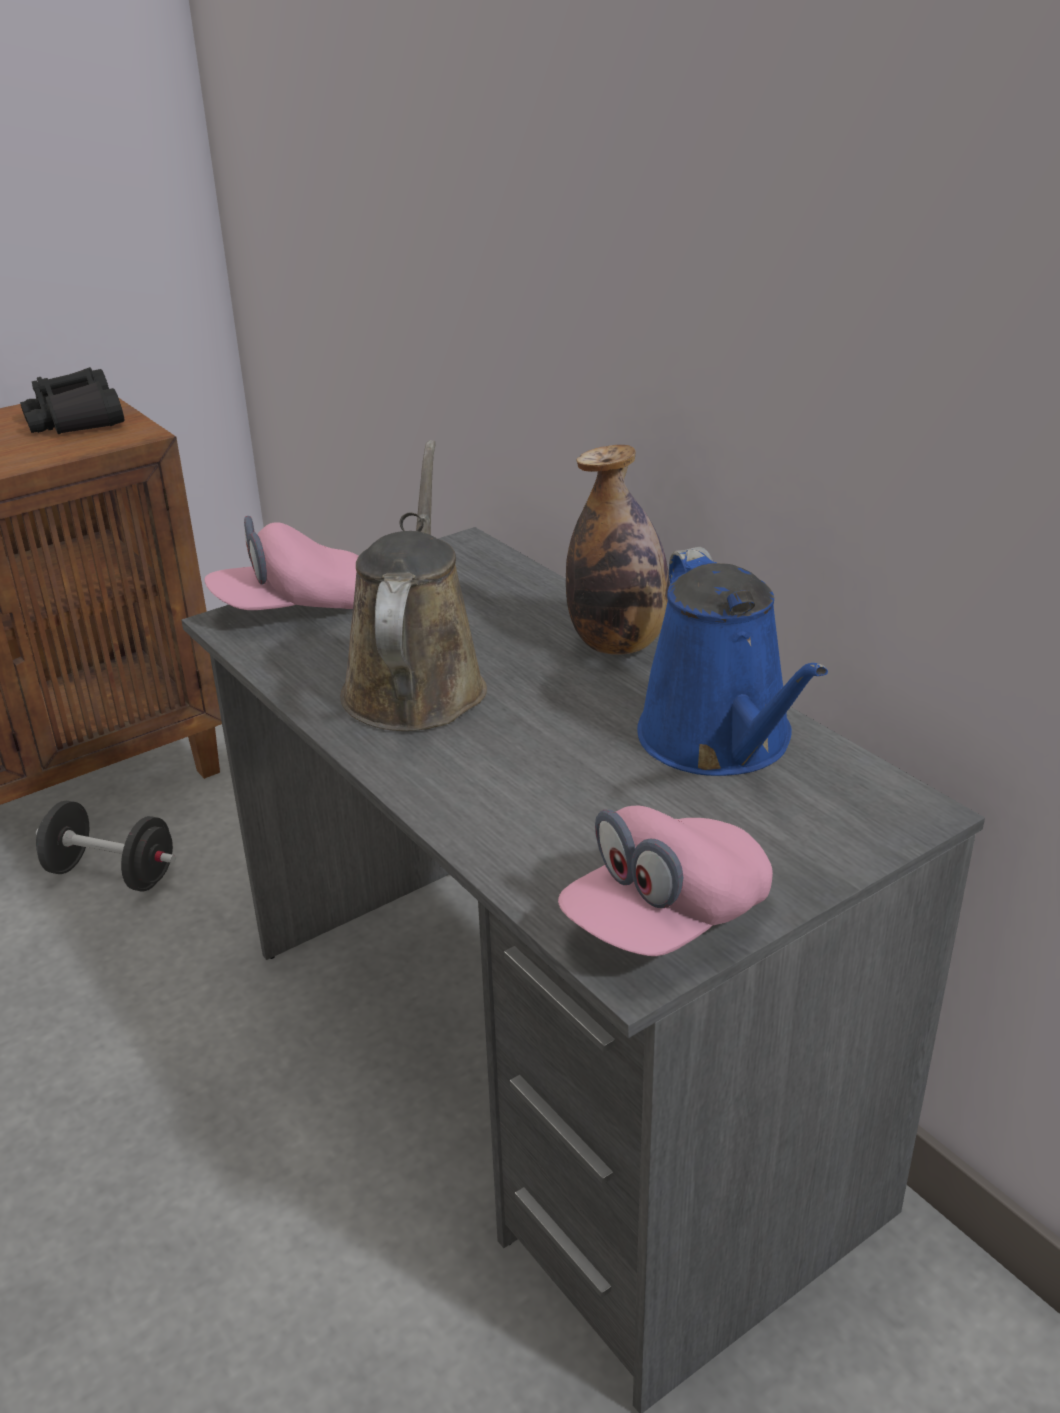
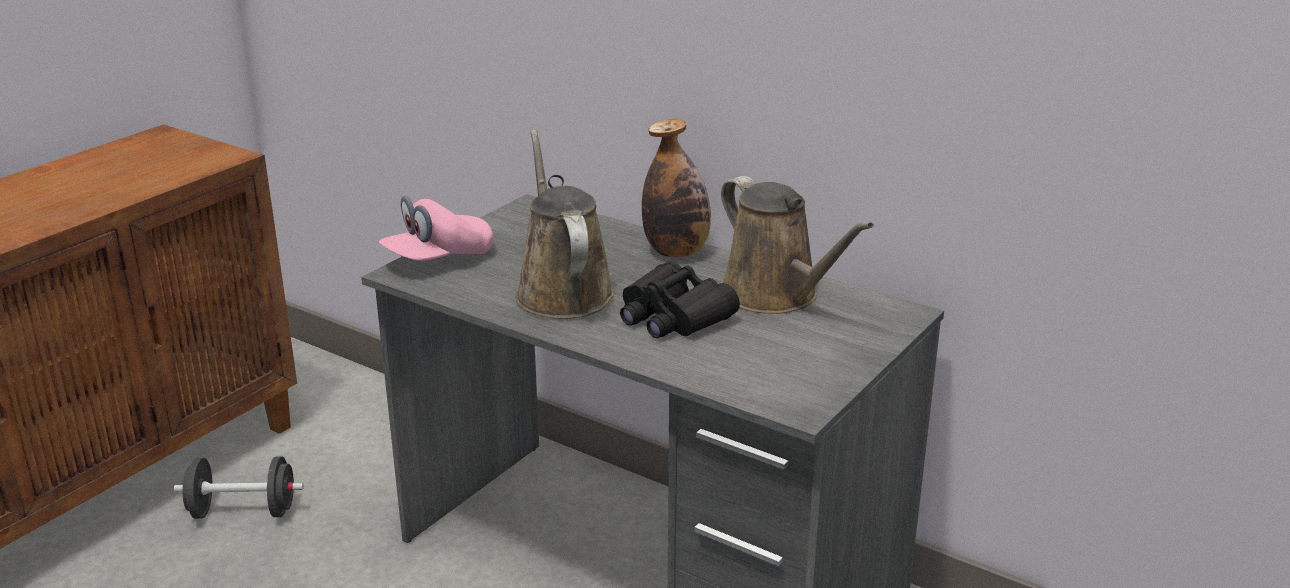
camera: 20 degrees left, 5 degrees down
black binoculars [20,367,124,434] -> black binoculars moved to [620,261,740,338]
pink cap [558,806,773,956] -> none
blue watering can [637,547,828,776] -> brown watering can [721,176,874,314]

